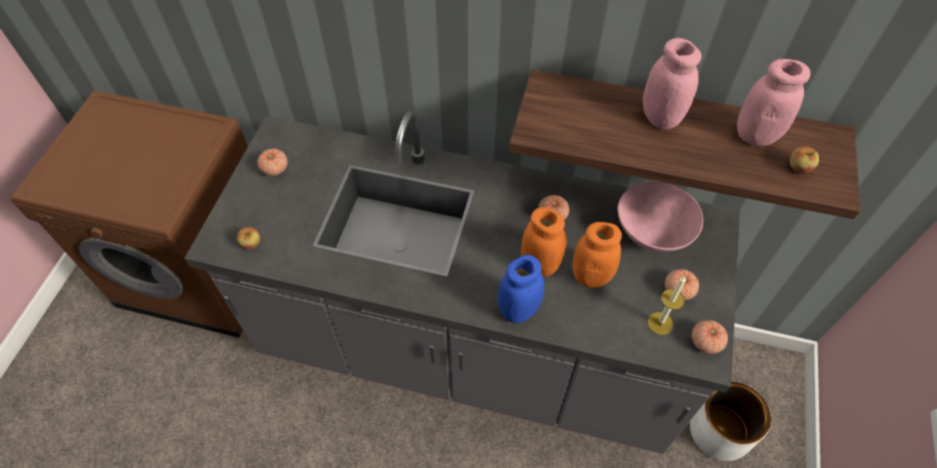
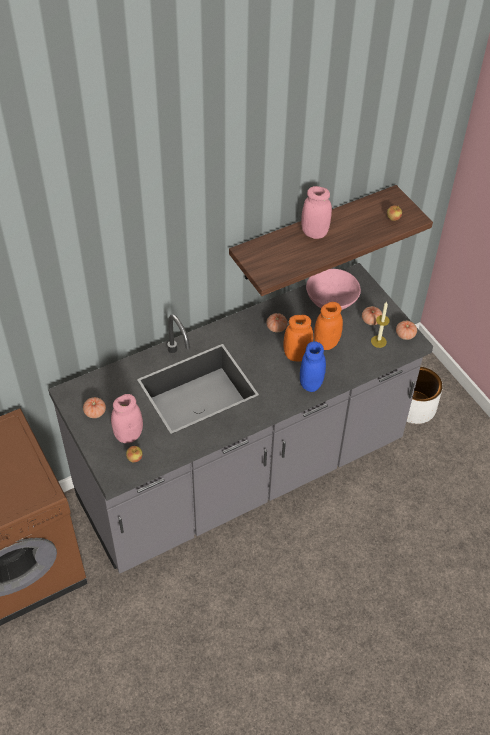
camera: 45 degrees left, 5 degrees down
pink jar [737,59,810,146] -> pink jar moved to [111,394,143,443]

